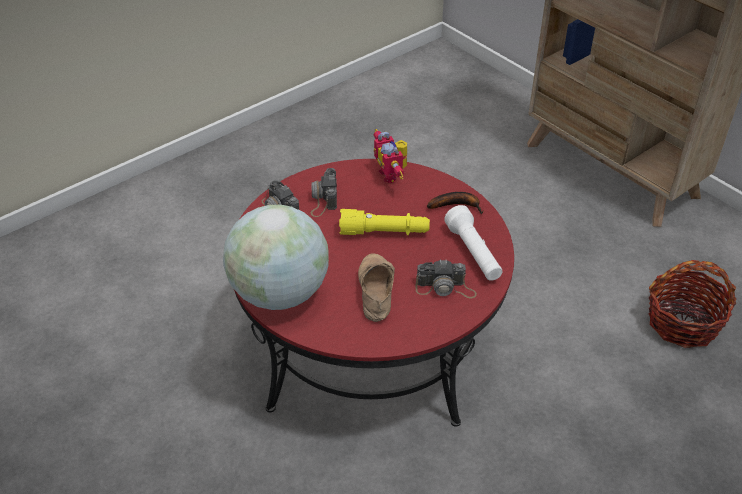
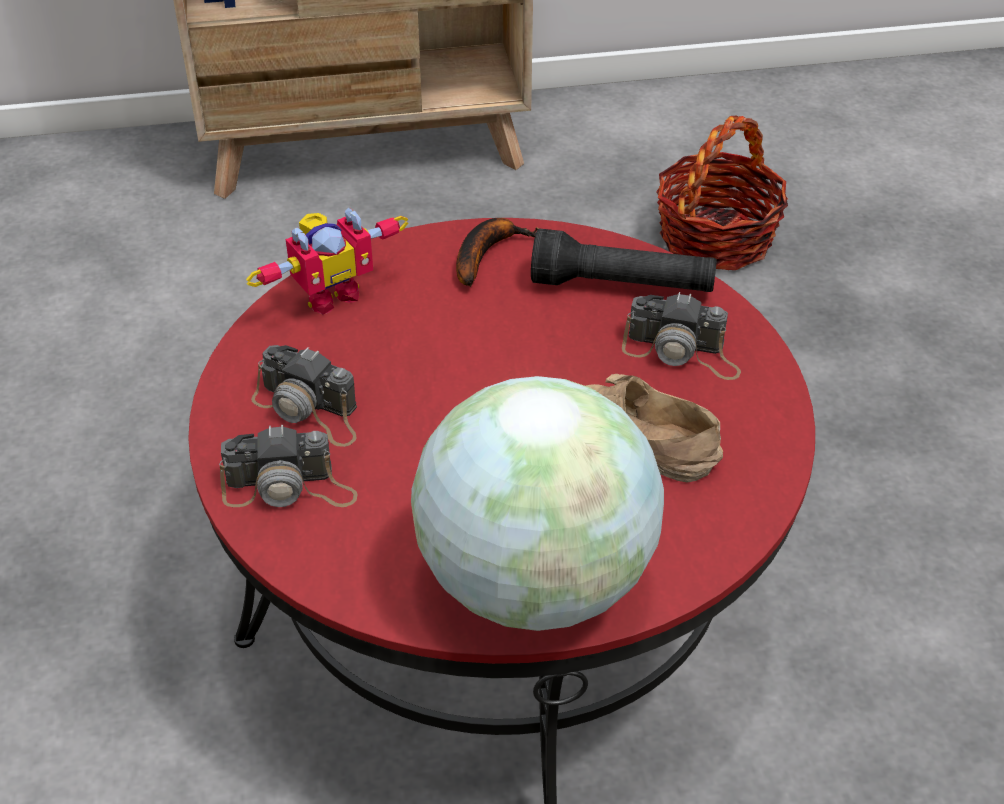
camera: 60 degrees left, 0 degrees up
yellow flashlight [339,209,430,235] -> none
toy robot [374,129,407,183] -> toy robot turned 45 degrees counterclockwise [246,208,408,315]
camera [416,259,477,298] -> camera turned 75 degrees clockwise [622,292,741,380]
white flashlight [444,205,502,281] -> black flashlight [531,228,717,292]

